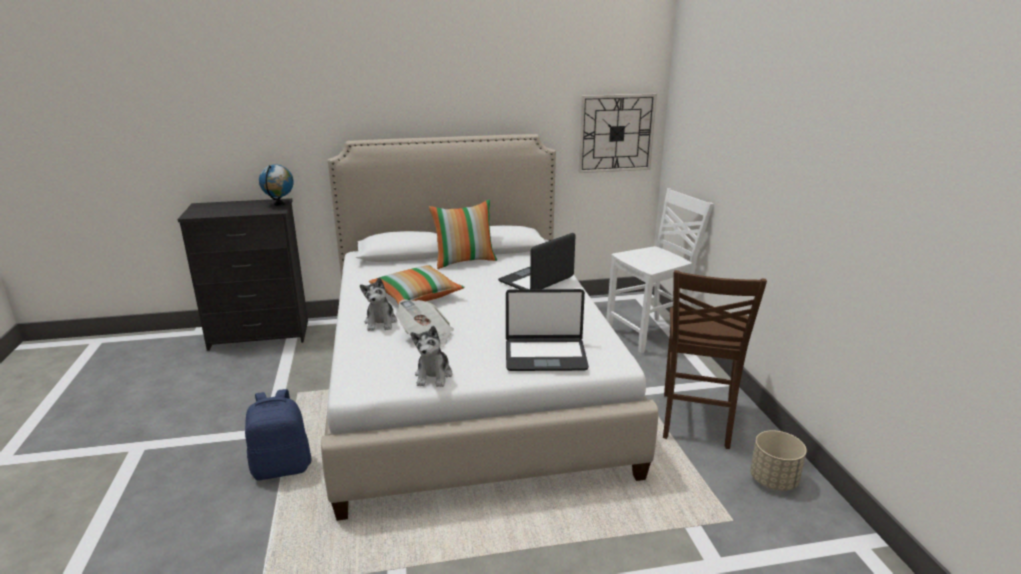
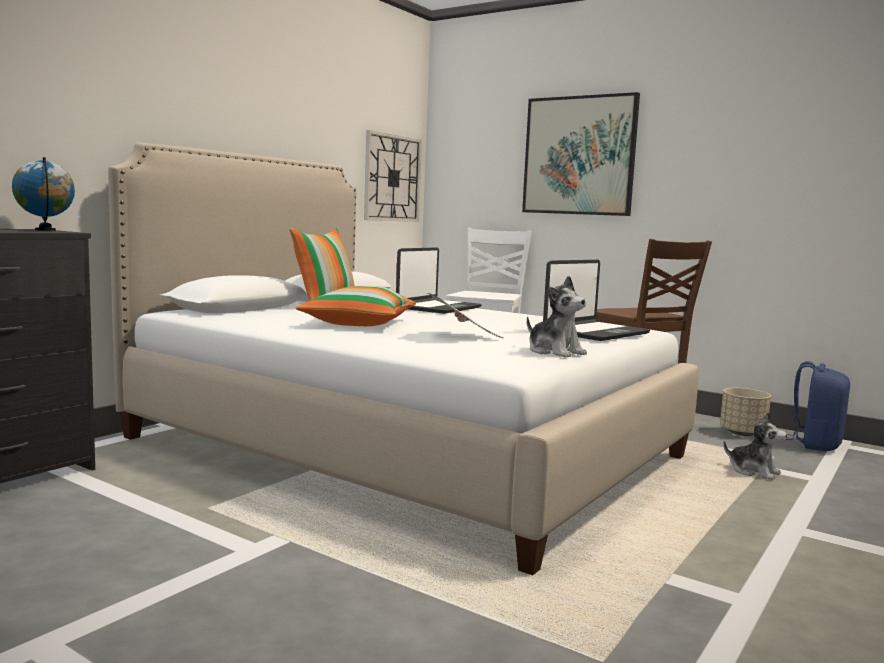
camera: 45 degrees left, 15 degrees down
blue backpack [245,389,311,480] -> blue backpack moved to [786,361,850,451]
plush toy [360,277,397,331] -> plush toy moved to [724,412,787,480]
laptop [498,233,575,289] -> laptop turned 150 degrees counterclockwise [396,247,482,314]
none -> picture [522,92,640,216]

